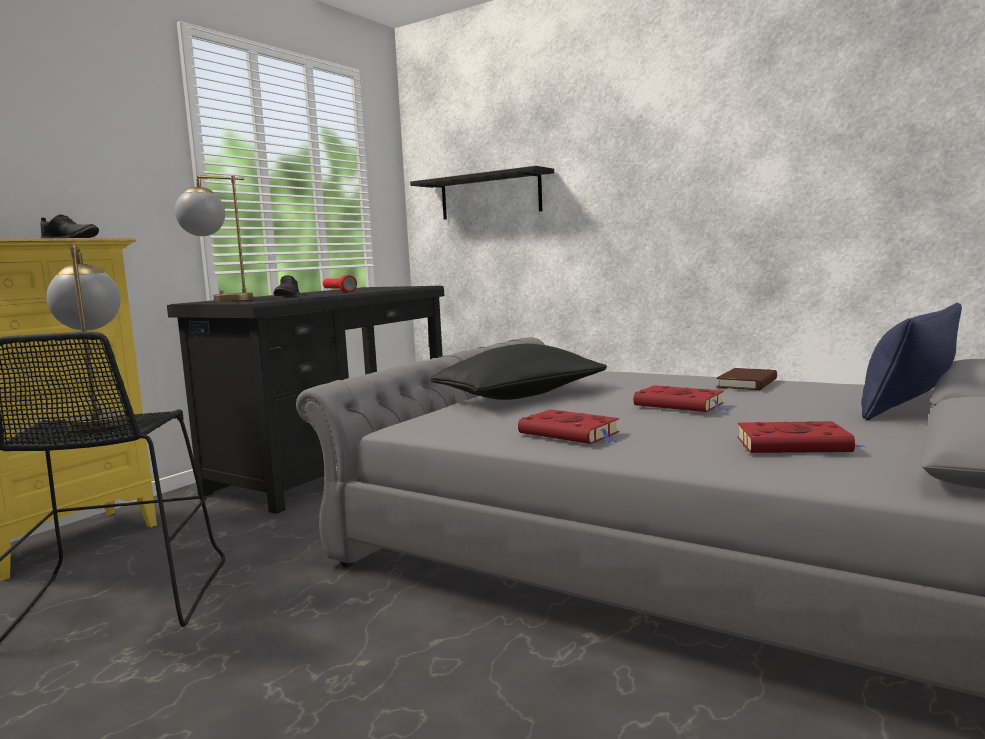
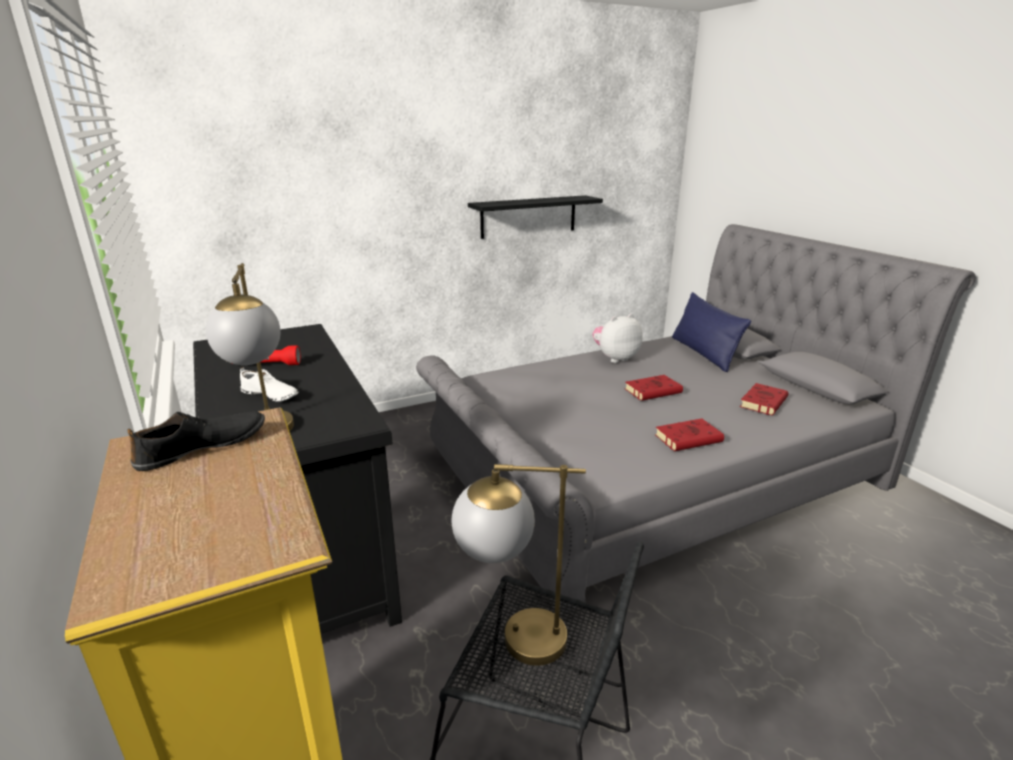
camera: 60 degrees left, 15 degrees up
black shoe [273,275,300,296] -> white shoe [240,367,299,402]
black shelf [410,166,554,220] -> black shelf moved to [468,195,603,239]
black pillow [431,344,607,400] -> none
brown book [717,368,777,390] -> plush toy [592,314,643,363]

